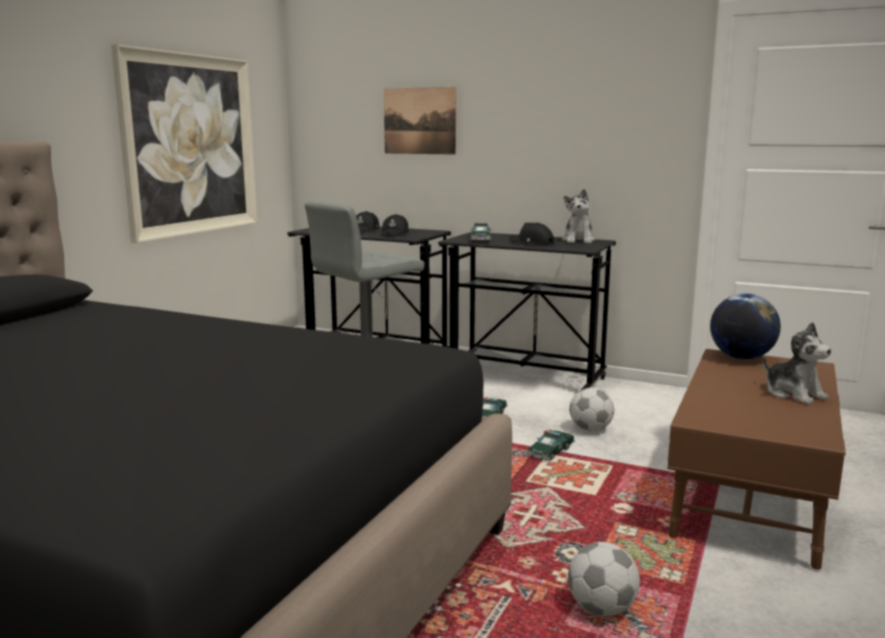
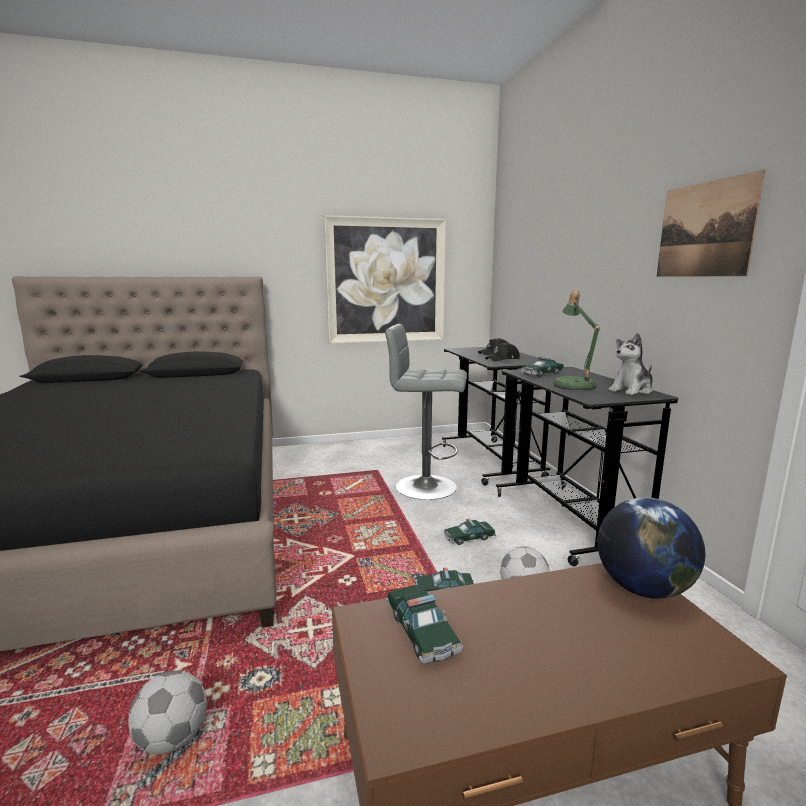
camera: 50 degrees right, 0 degrees up
picture [384,87,456,155] -> picture moved to [657,170,765,277]
black cap [509,222,555,245] -> table lamp [553,290,600,391]
plush toy [762,322,832,404] -> none
none -> toy car [386,585,463,664]

